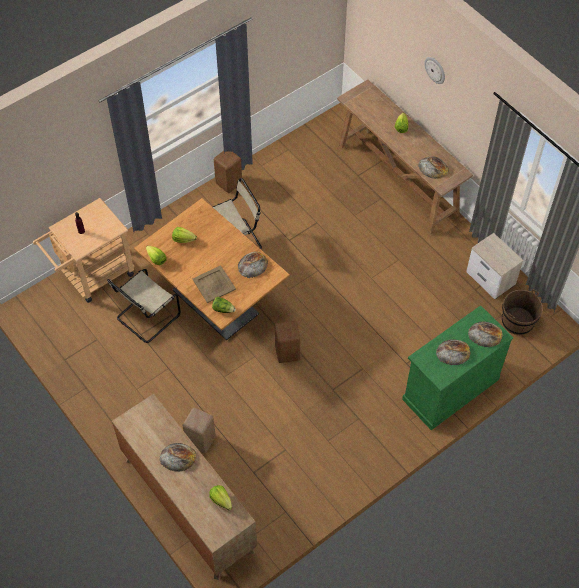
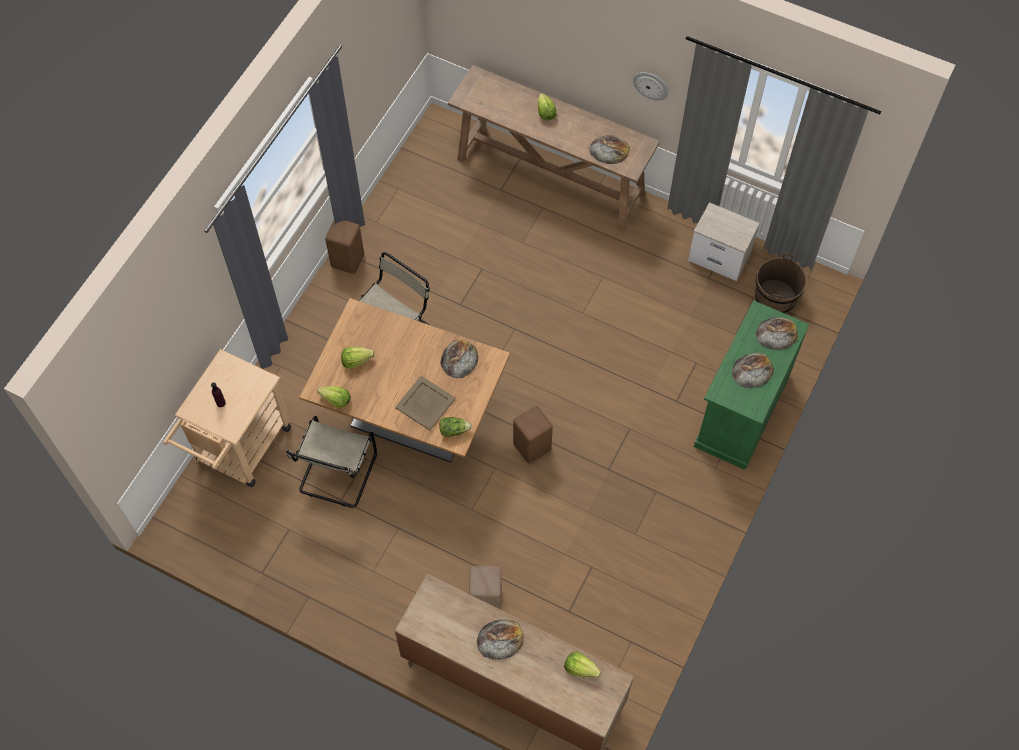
camera: 25 degrees left, 5 degrees up
wall clock [424,57,445,84] -> wall clock moved to [633,72,669,101]

